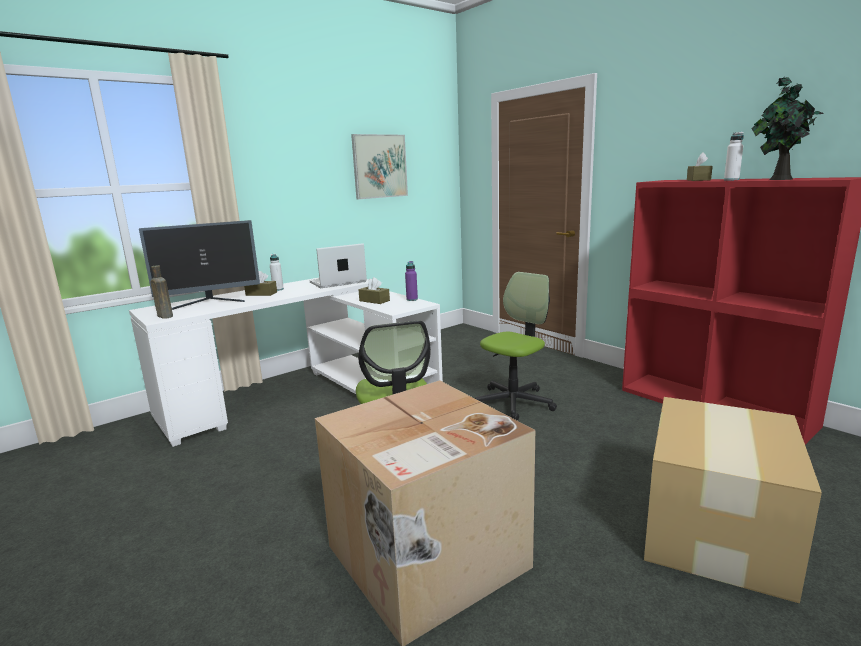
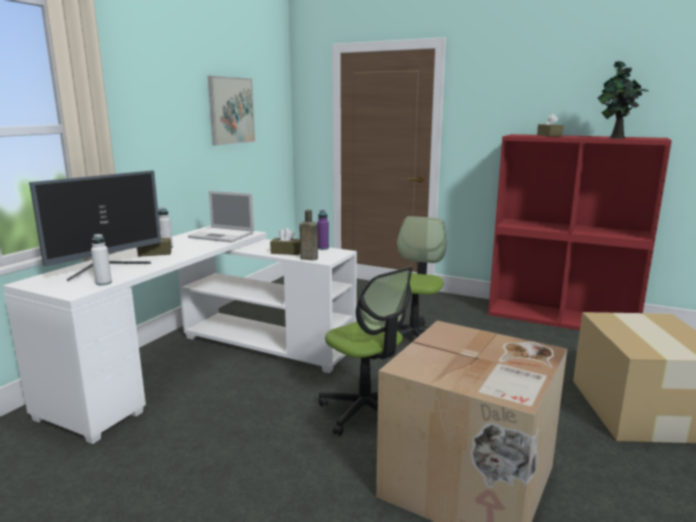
camera: 25 degrees left, 0 degrees up
brown bottle [150,265,173,319] -> brown bottle moved to [300,210,318,260]
laptop [309,243,367,288] -> laptop turned 105 degrees counterclockwise [188,191,254,242]
white bottle [724,132,744,181] -> white bottle moved to [91,234,112,285]

